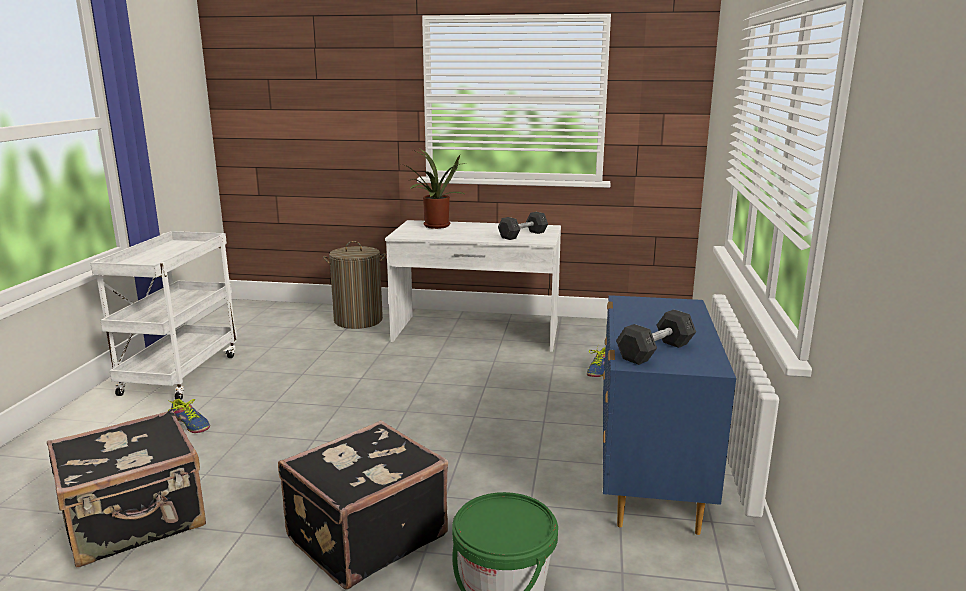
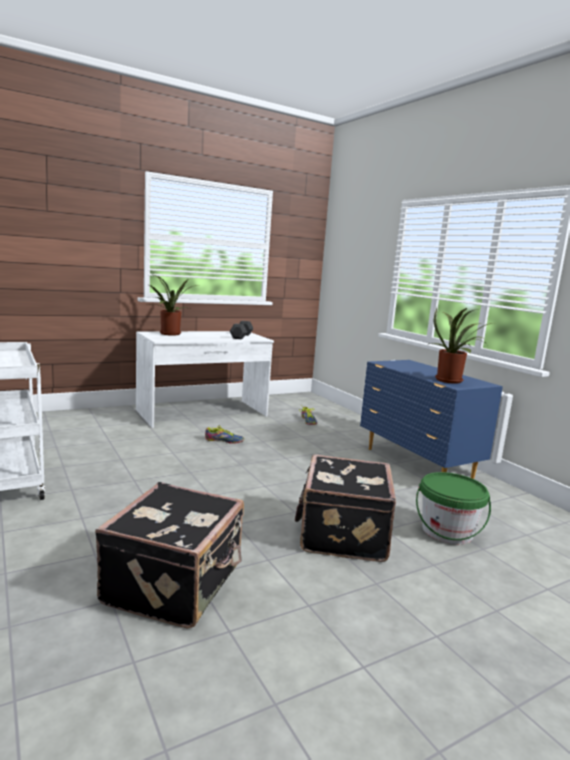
camera: 40 degrees left, 5 degrees down
shoe [168,399,210,433] -> shoe moved to [205,425,244,444]
laundry basket [323,241,386,329] -> none
grey dumbbell [616,309,696,365] -> potted plant [431,307,493,384]

